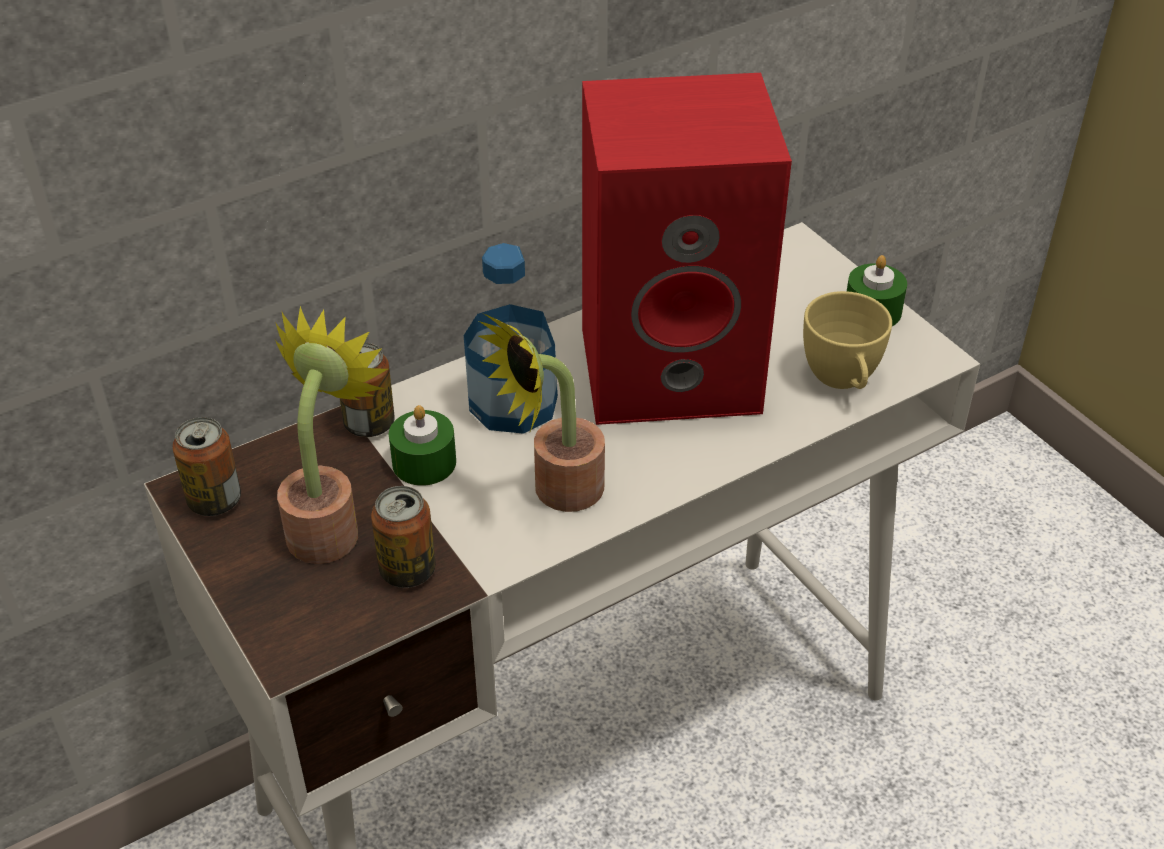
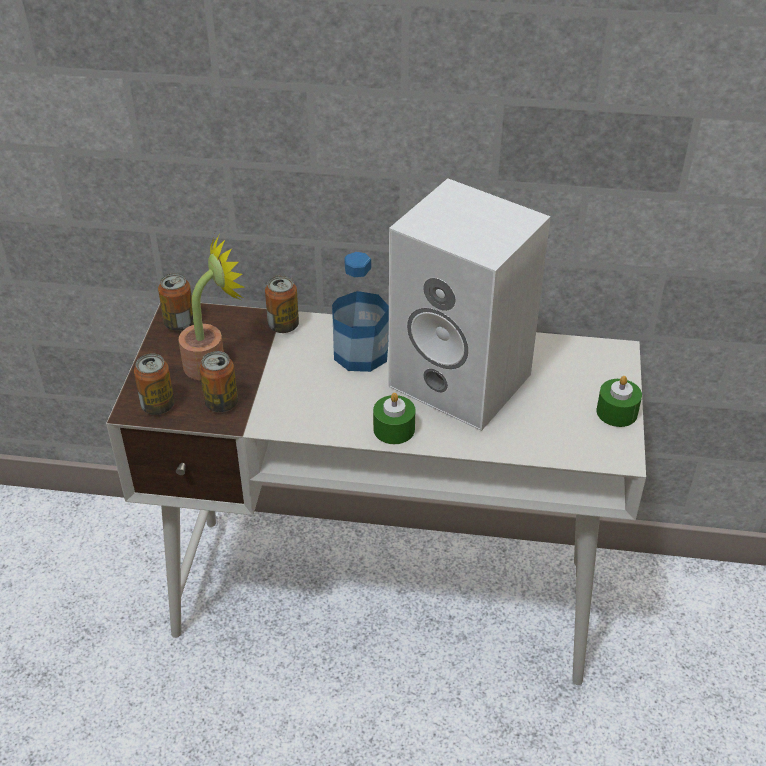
camera: 40 degrees right, 0 degrees up
green candle [389,405,456,486] -> green candle moved to [373,393,416,444]
potted plant [478,314,605,512] -> none
red speaker [582,73,792,425] -> white speaker [388,178,551,431]
yellow cup [803,291,892,389] -> none
none -> can [134,353,174,415]

